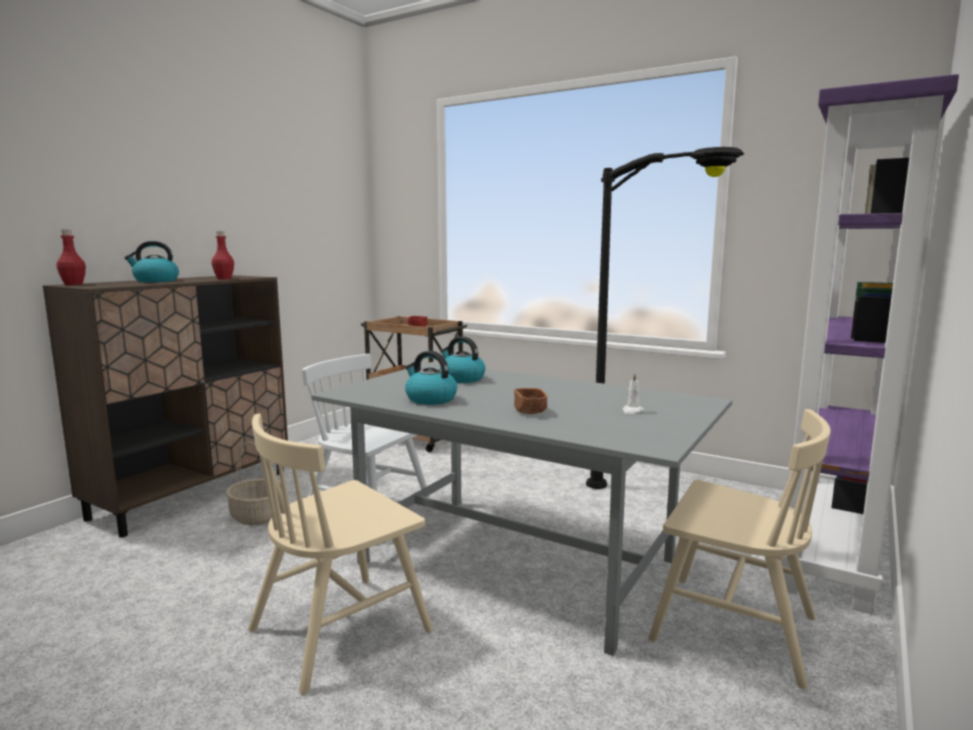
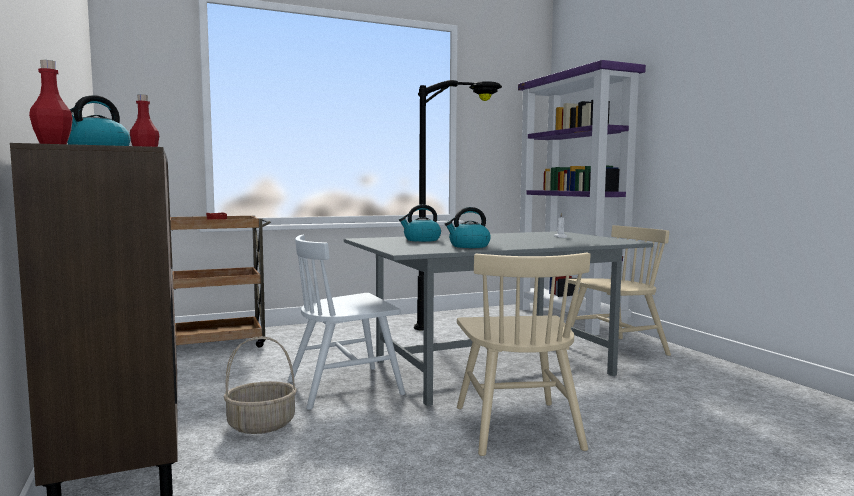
camera: 55 degrees left, 5 degrees down
brown bowl [514,388,547,414] -> none

